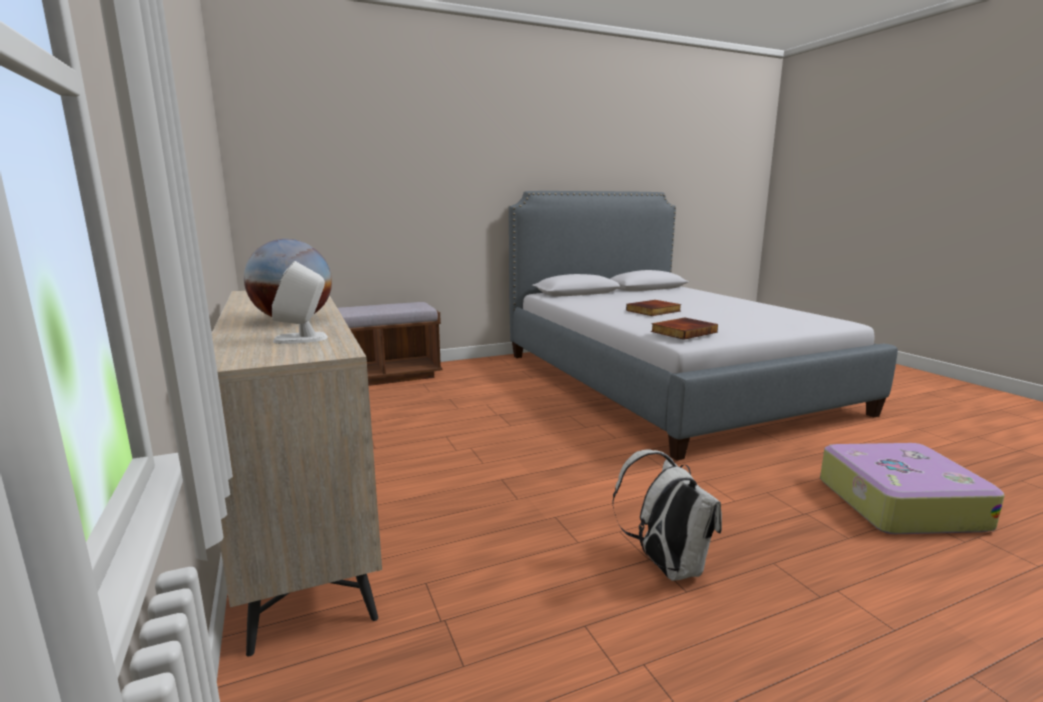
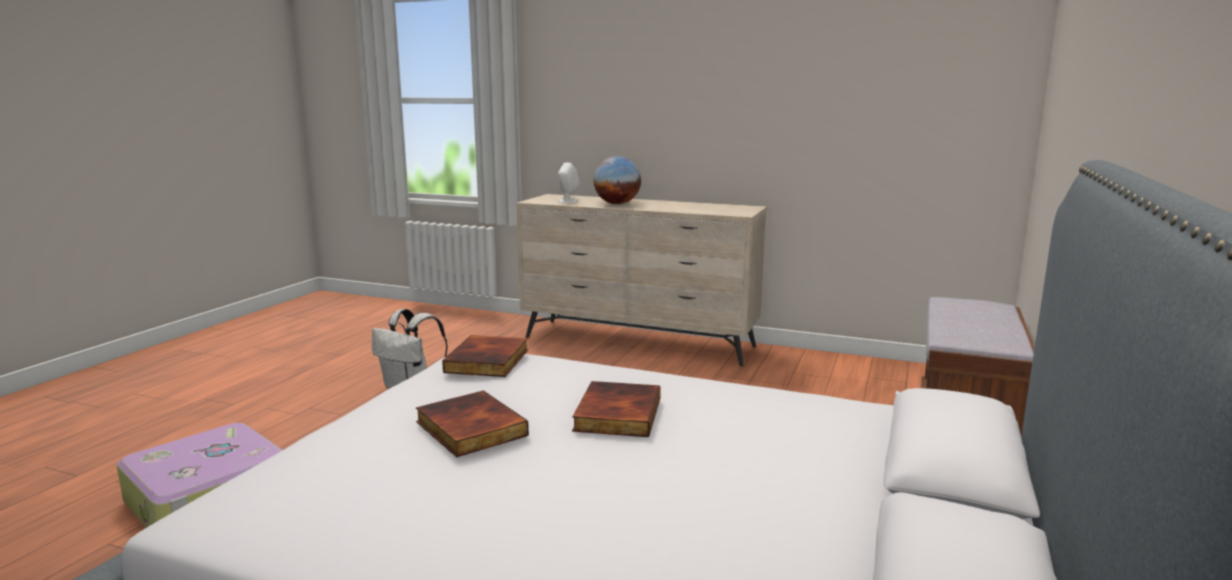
camera: 135 degrees right, 0 degrees up
none -> book [416,390,529,457]

